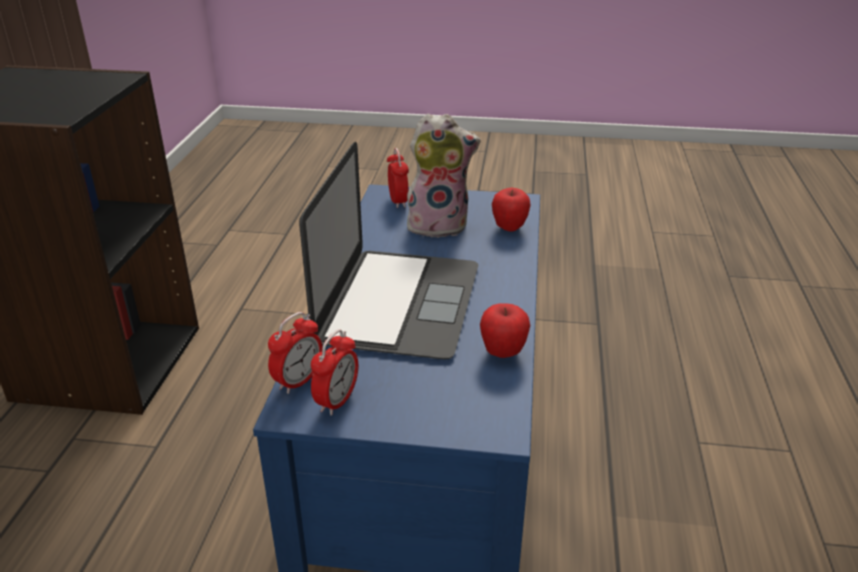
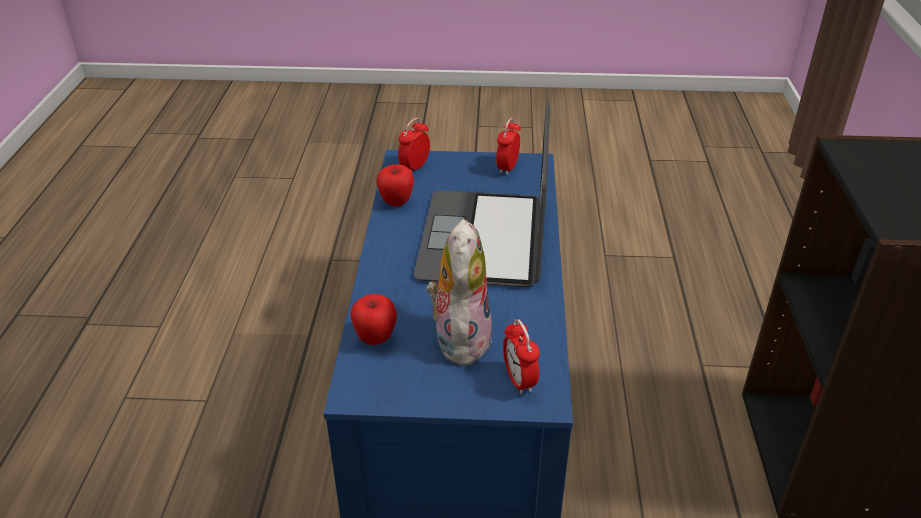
camera: 175 degrees right, 5 degrees up
alarm clock [268,312,323,394] -> alarm clock moved to [398,118,430,170]
plush toy [406,114,481,238] -> plush toy turned 105 degrees clockwise [426,219,492,366]

